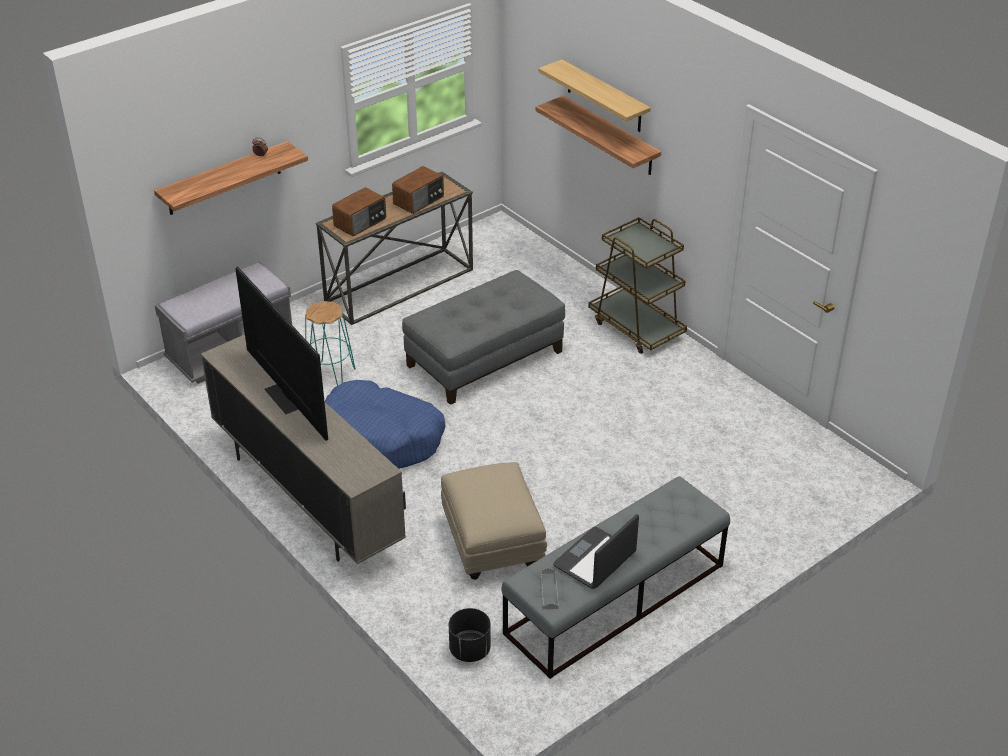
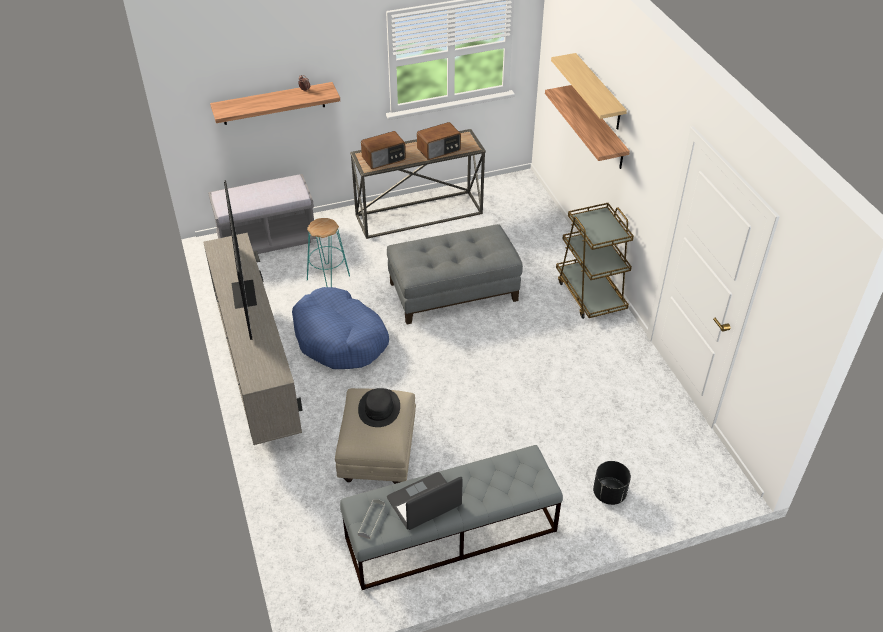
camera: 20 degrees right, 5 degrees up
black planter [449,608,491,662] -> black planter moved to [593,461,631,505]
none -> black hat [358,388,400,427]

